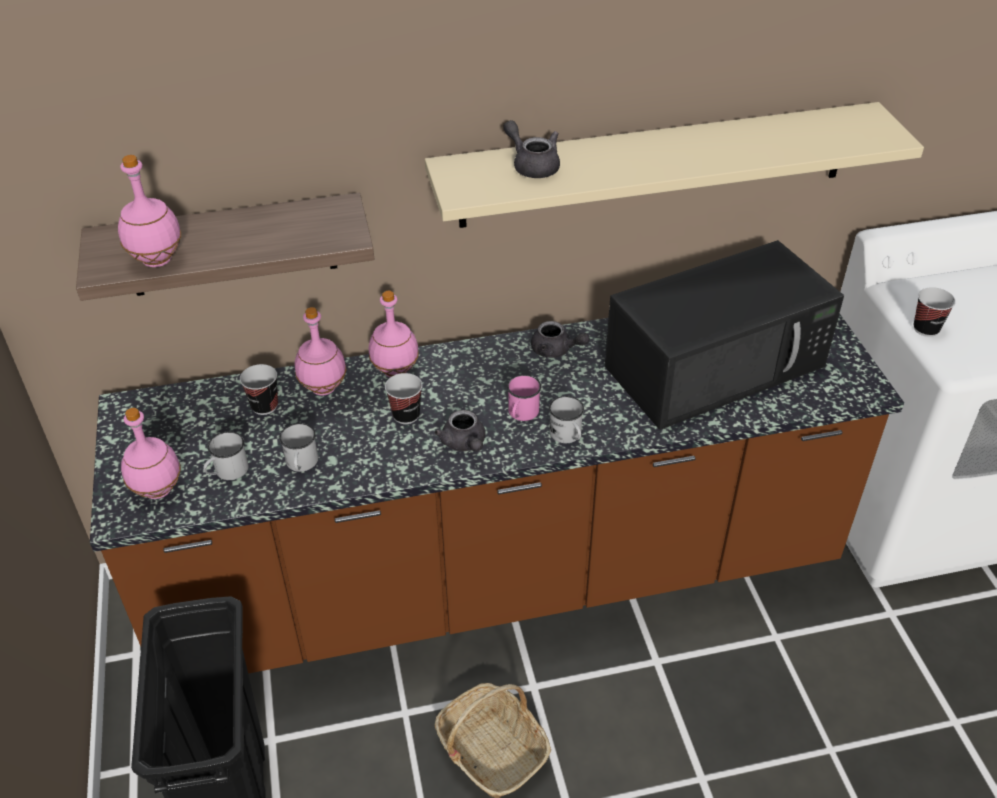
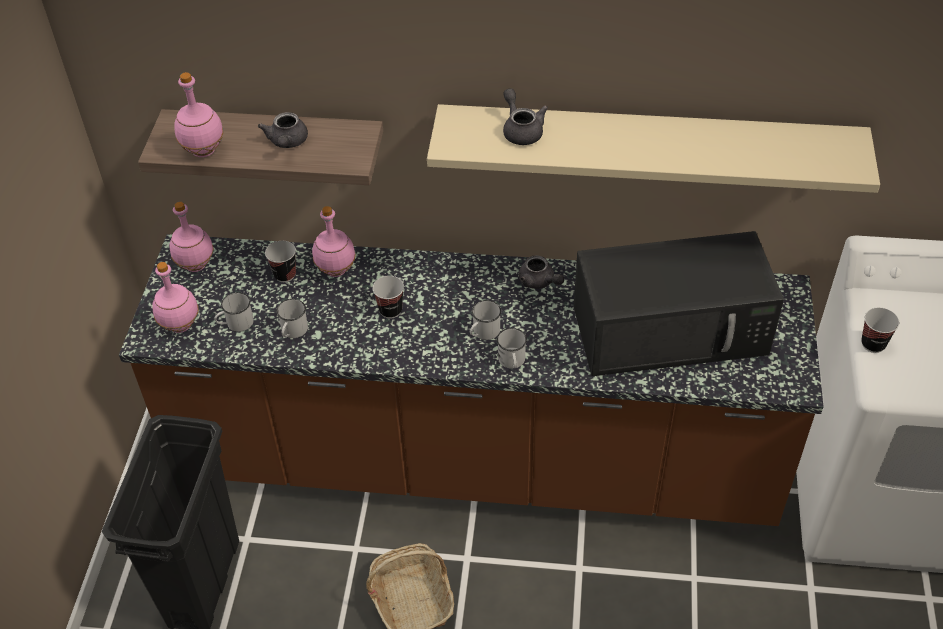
camera: 20 degrees right, 5 degrees up
pink bottle [369,291,419,377] -> pink bottle moved to [169,202,214,272]
grey teapot [435,410,485,452] -> grey teapot moved to [258,112,308,148]
pink mug [507,375,541,421] -> white mug [470,300,501,340]

